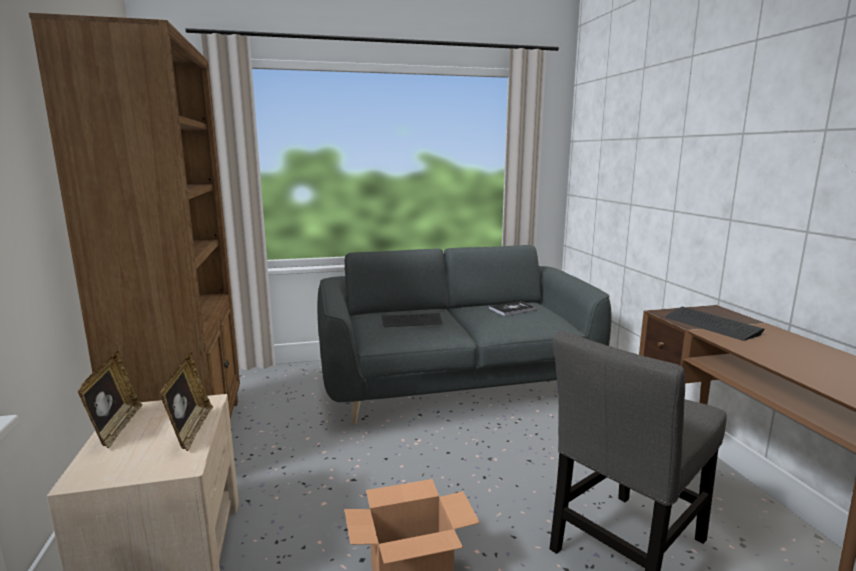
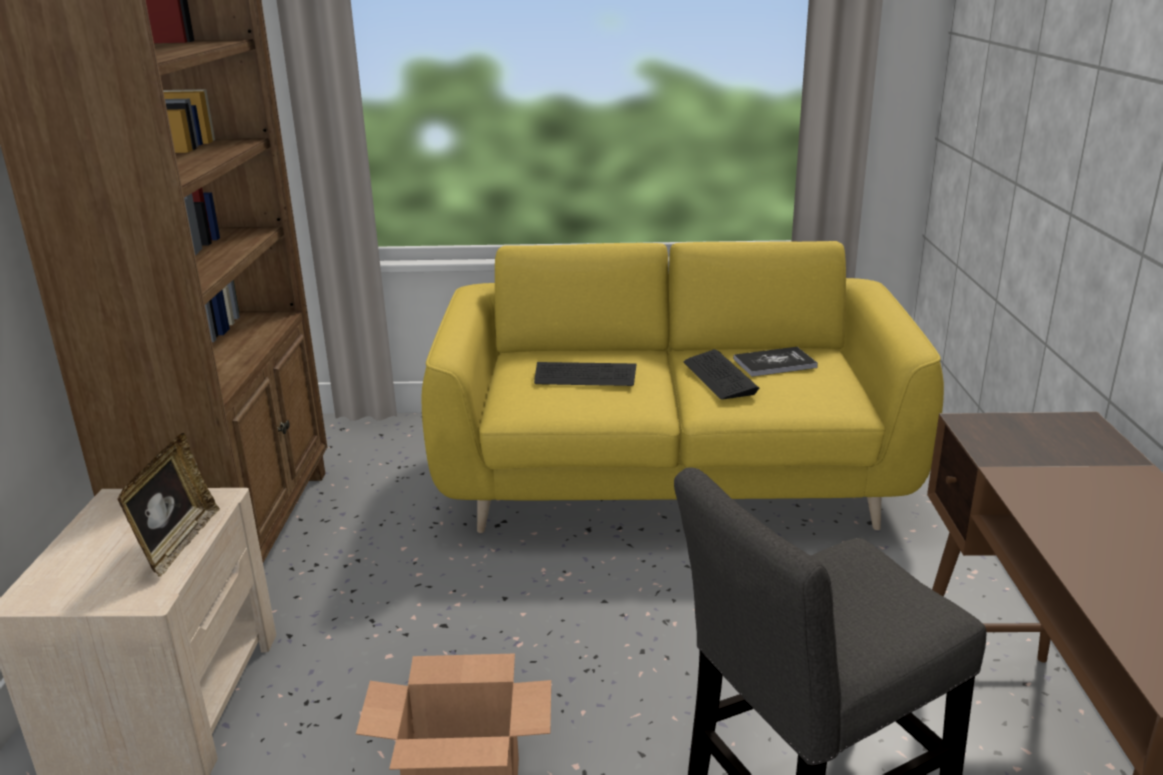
camera: 15 degrees right, 10 degrees up
picture frame [78,351,142,448] -> none
grey sofa [317,245,612,424] -> yellow sofa [421,241,944,533]
keyboard [666,306,765,341] -> keyboard moved to [684,349,759,400]

